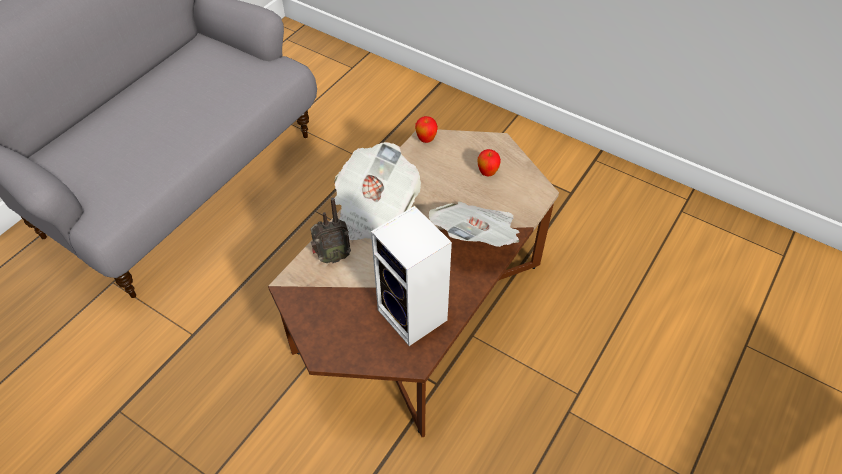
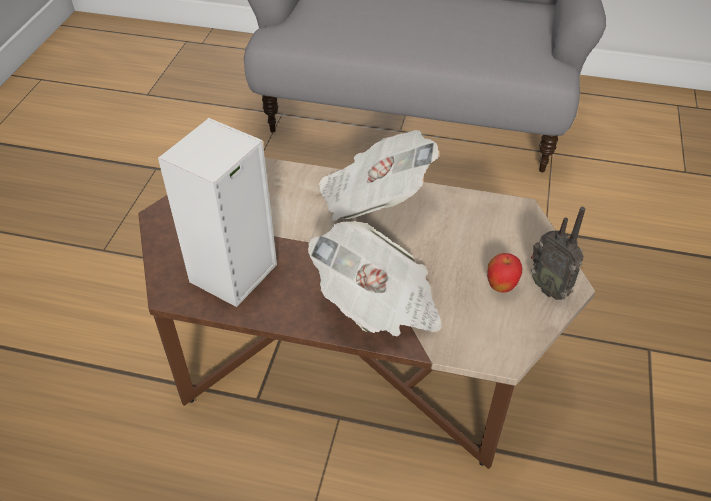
camera: 70 degrees right, 5 degrees down
radio [311,197,351,263] -> radio moved to [531,207,586,300]
apple [415,116,438,143] -> none

